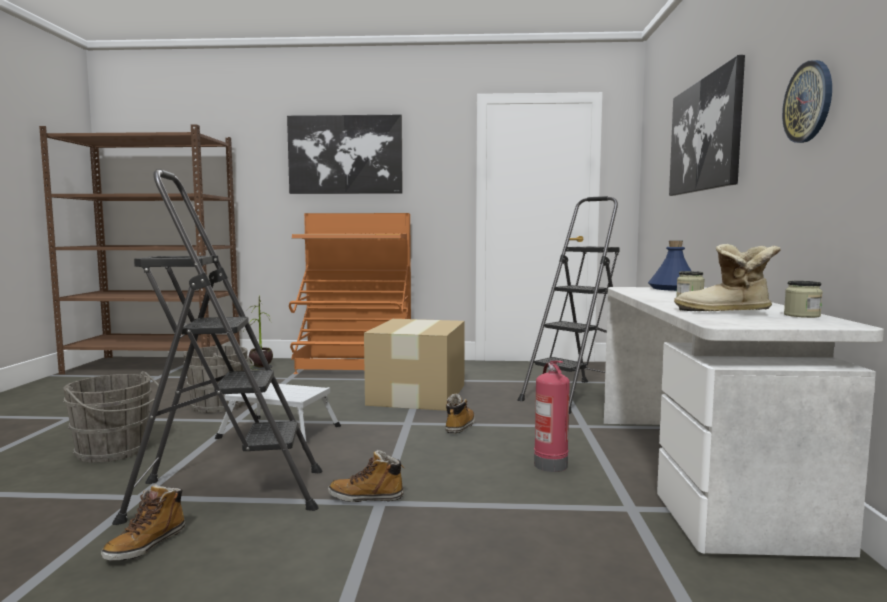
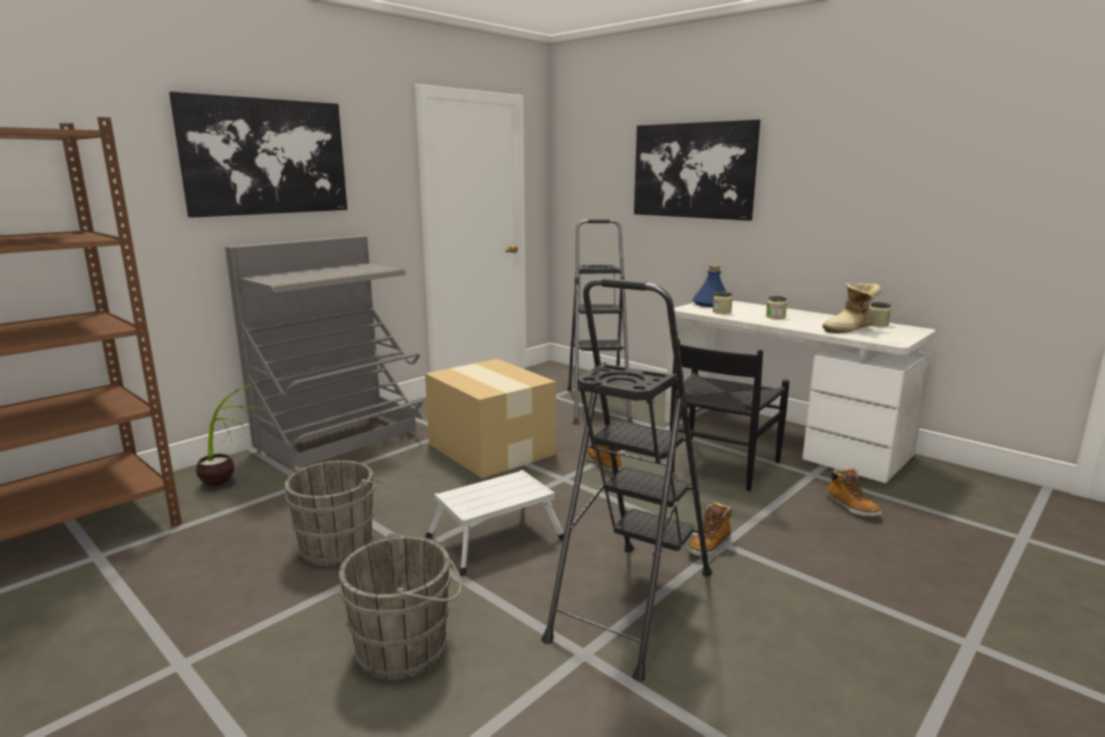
camera: 50 degrees left, 10 degrees up
boot [101,484,186,561] -> boot moved to [827,467,882,517]
orange shoe rack [289,213,411,374] -> grey shoe rack [225,236,422,475]
fire extinguisher [534,361,570,472] -> black chair [670,339,789,491]
wall clock [782,60,832,143] -> none
none -> jar [713,292,733,314]

